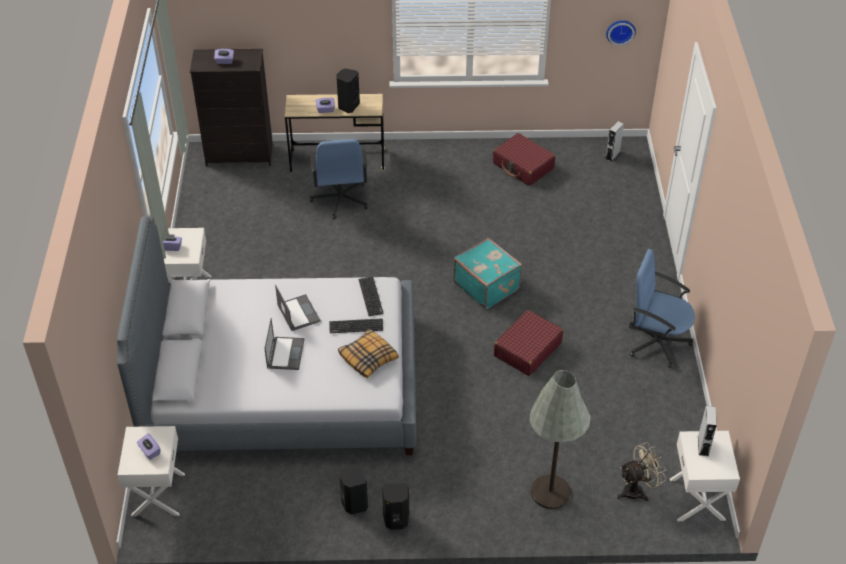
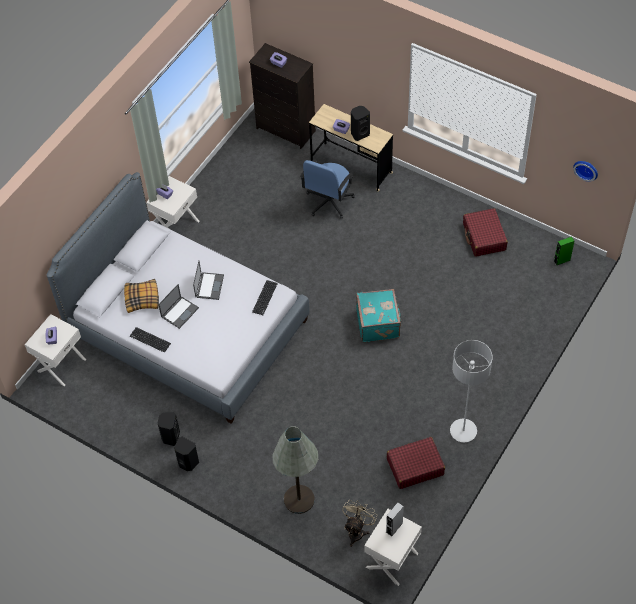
camera: 35 degrees right, 10 degrees up
keyboard [329,319,383,333] -> keyboard moved to [130,327,171,353]
pillow [338,329,399,378] -> pillow moved to [124,279,159,313]
red suitcase [494,310,563,376] -> red suitcase moved to [387,437,445,489]
grey speaker [606,121,624,162] -> green speaker [554,236,574,266]
beige fan [617,443,666,501] -> beige fan turned 75 degrees counterclockwise [342,500,377,547]
blue office chair [629,249,695,368] -> grey floor lamp [450,340,493,442]

